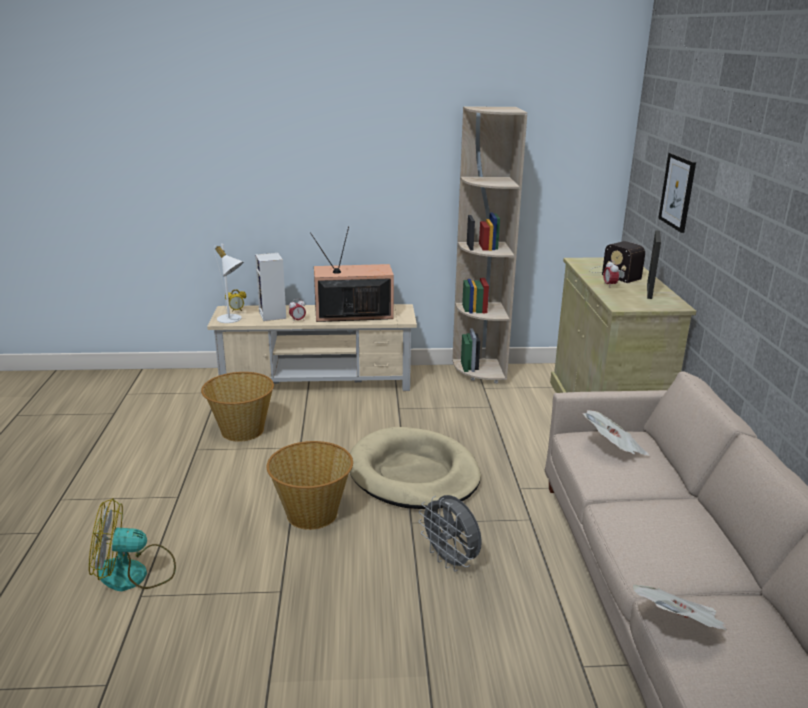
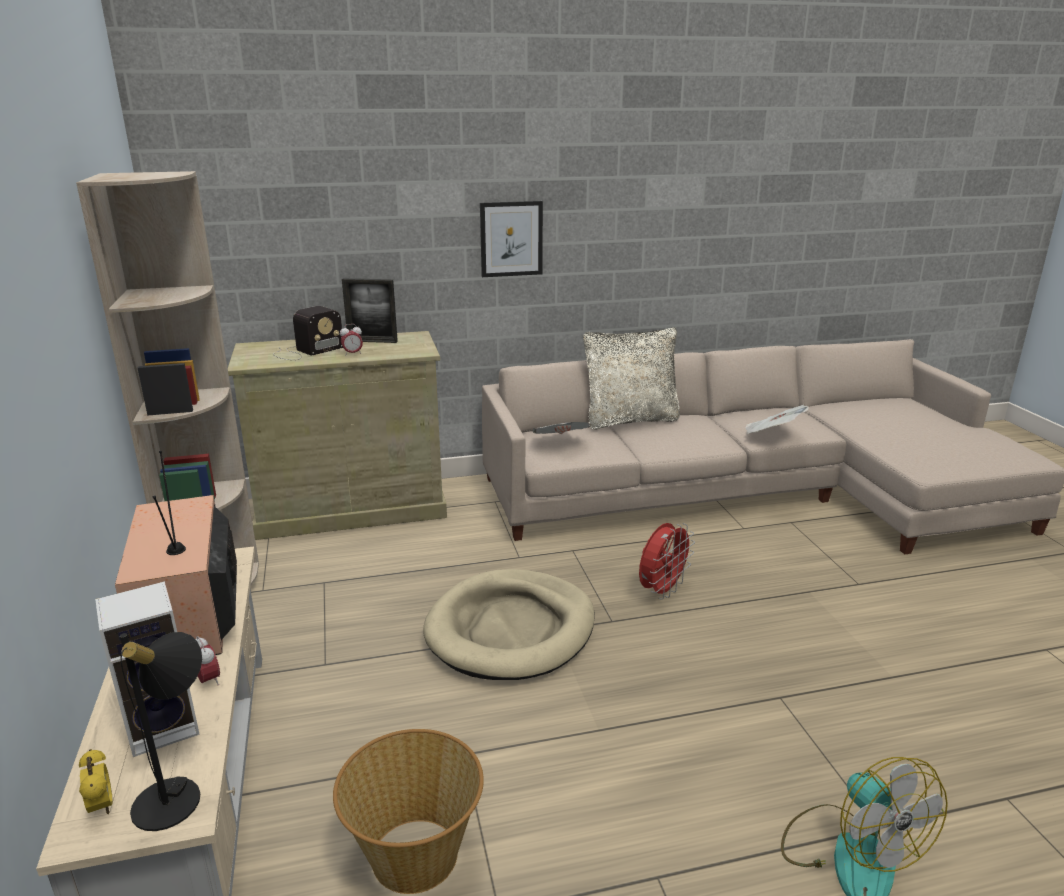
camera: 100 degrees left, 0 degrees up
white table lamp [214,244,243,323] -> black table lamp [120,632,202,831]
basket [267,441,353,530] -> none
grey fan [418,495,482,571] -> red fan [639,523,695,599]
picture [658,153,696,233] -> picture moved to [480,201,543,277]
none -> beige pillow [583,327,680,430]

